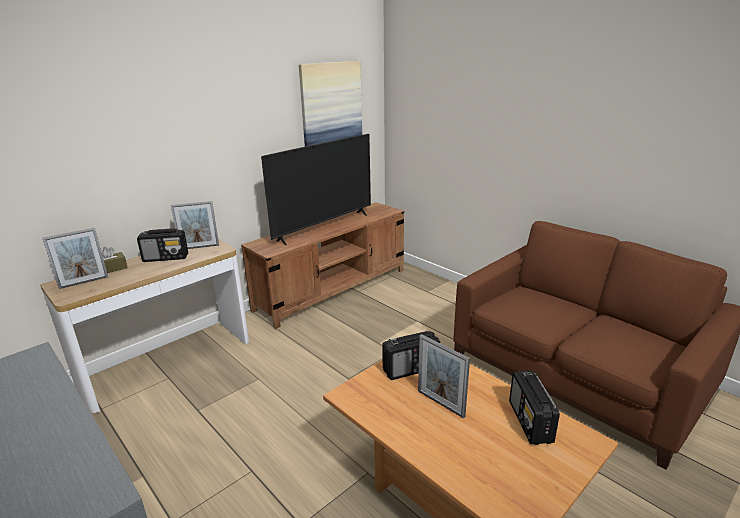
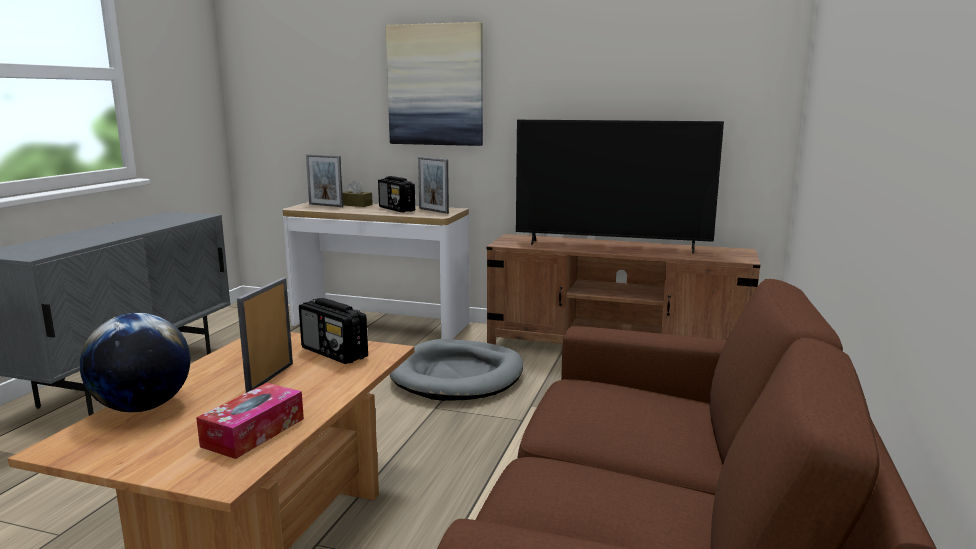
camera: 60 degrees right, 10 degrees down
picture [299,61,362,146] -> picture moved to [386,22,483,146]
radio [509,370,560,445] -> tissue box [196,383,304,459]
none -> globe [80,313,190,412]
none -> grey dog bed [390,339,523,401]

